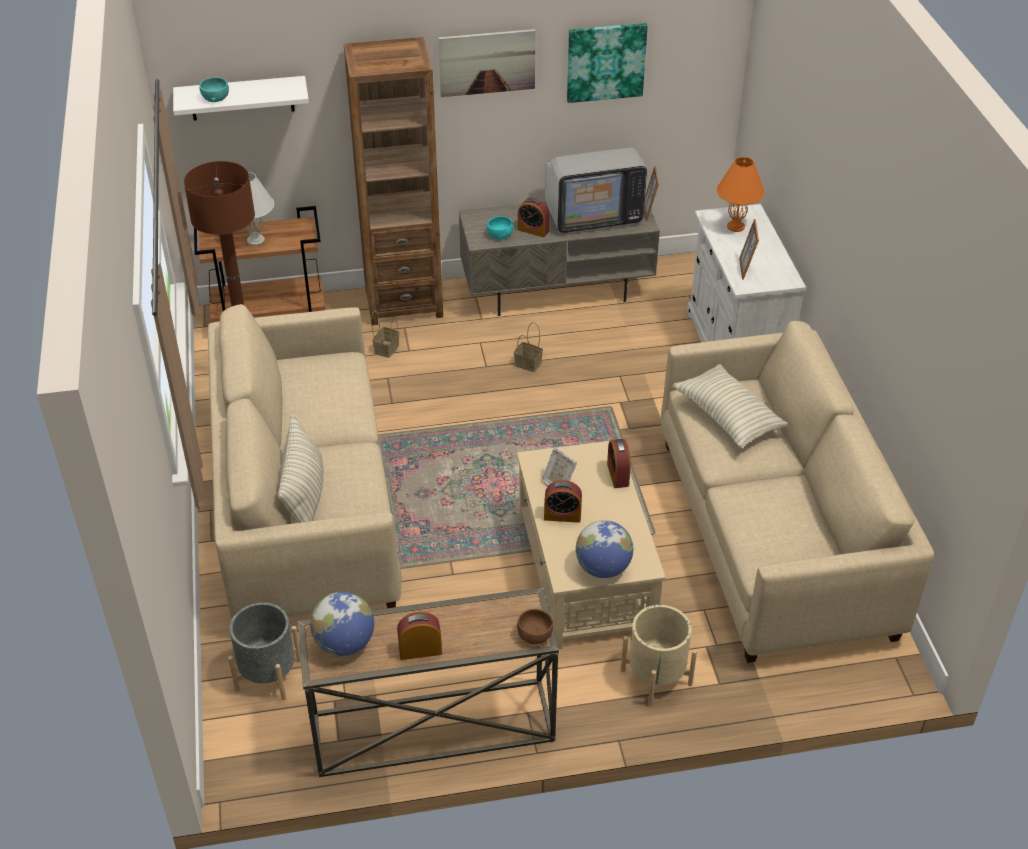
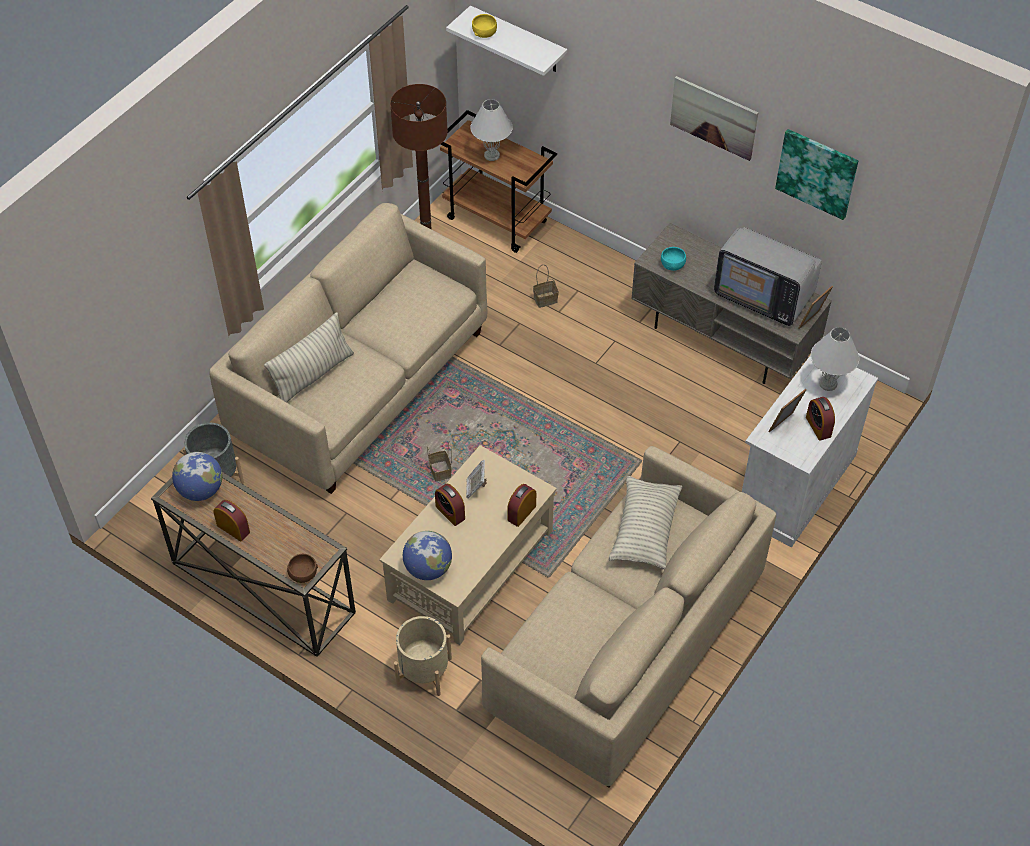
camera: 45 degrees right, 10 degrees up
turquoise bowl [199,77,229,102] -> yellow bowl [472,14,497,38]
brown bookcase [344,37,443,325] -> none
basket [514,322,543,372] -> basket moved to [427,441,452,481]
alarm clock [518,197,549,237] -> alarm clock moved to [806,397,835,441]
orange table lamp [716,157,765,232] -> white table lamp [811,327,859,391]

